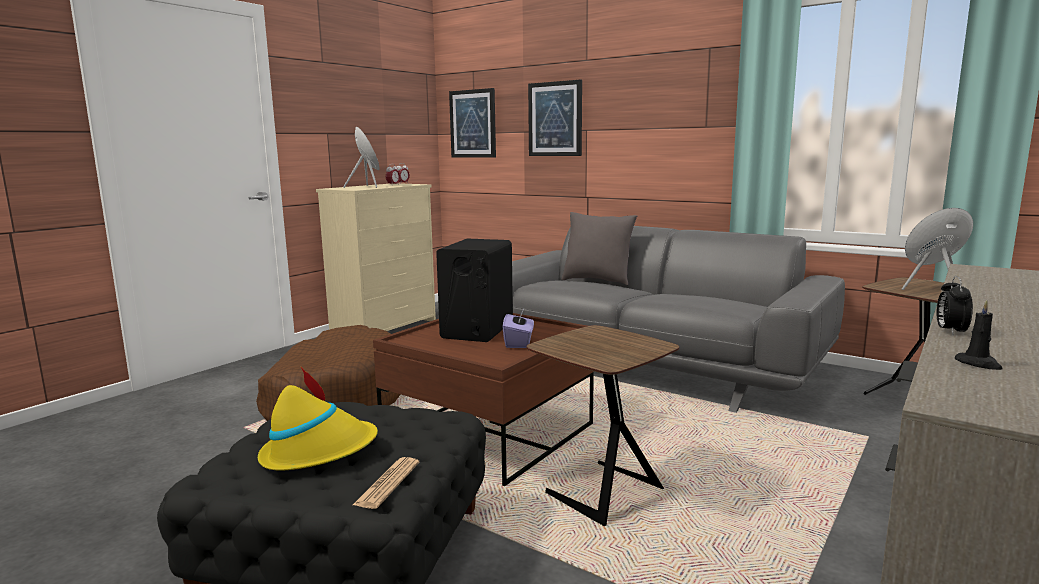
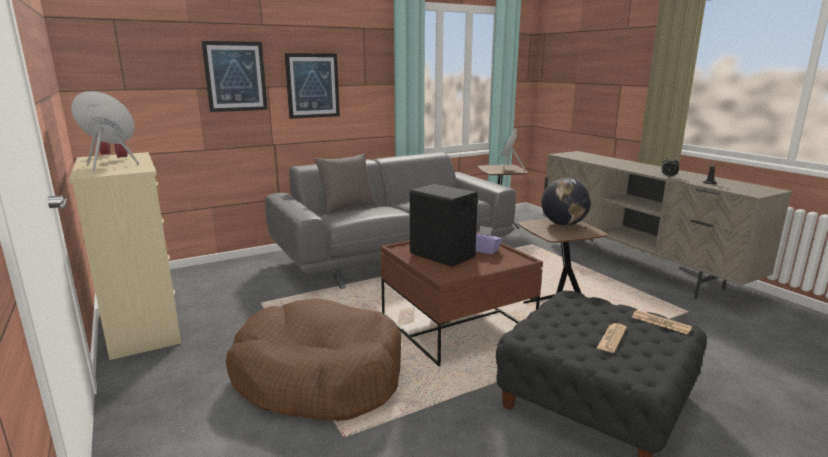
camera: 65 degrees left, 5 degrees up
yellow hat [258,367,378,471] -> newspaper [597,323,627,353]
picture [449,88,496,158] -> picture moved to [285,53,340,119]
none -> globe [541,178,591,226]

